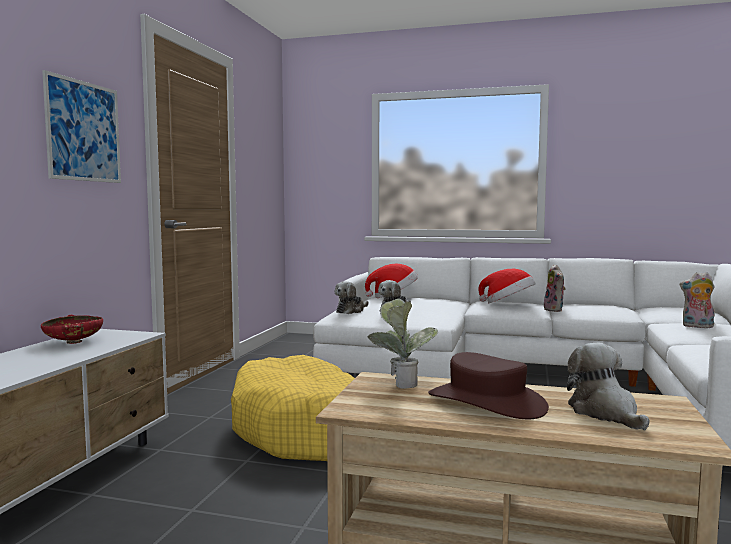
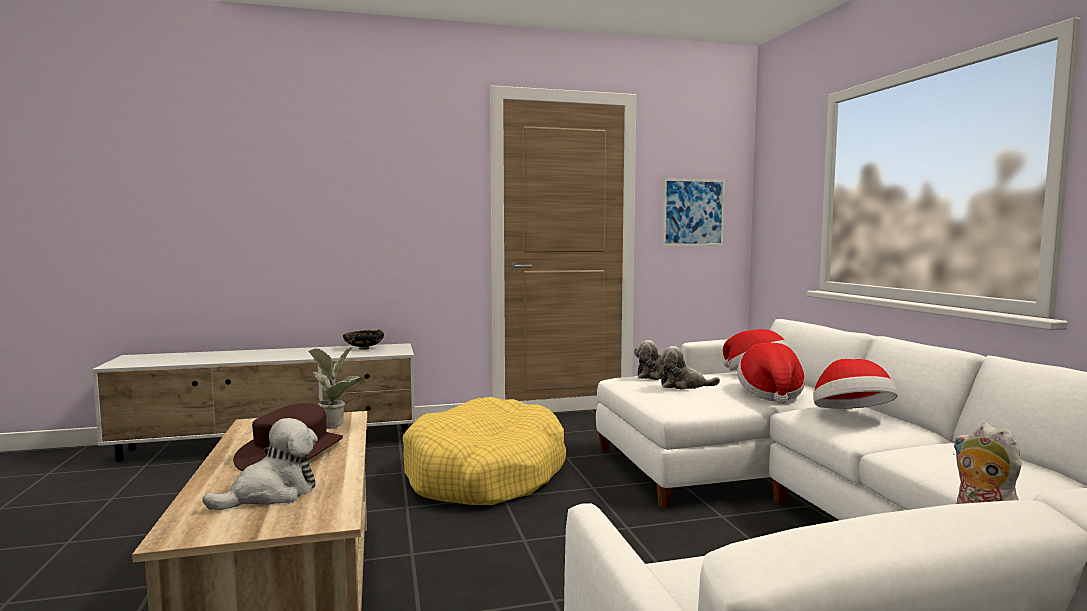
camera: 60 degrees right, 0 degrees up
red bowl [41,315,103,344] -> black bowl [343,330,384,350]
picture [42,70,121,183] -> picture moved to [663,178,725,246]
plush toy [544,264,566,312] -> none
none -> hat [737,343,805,403]

